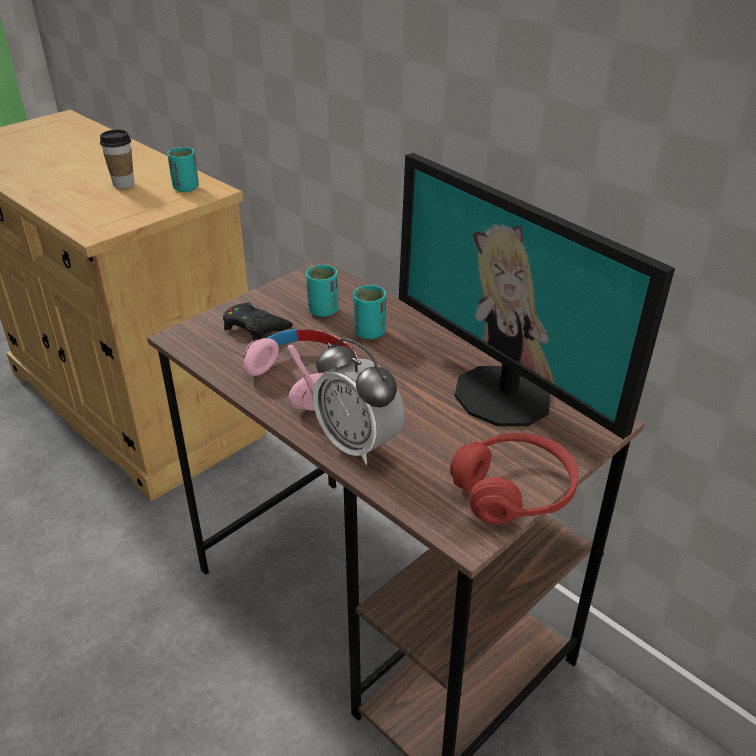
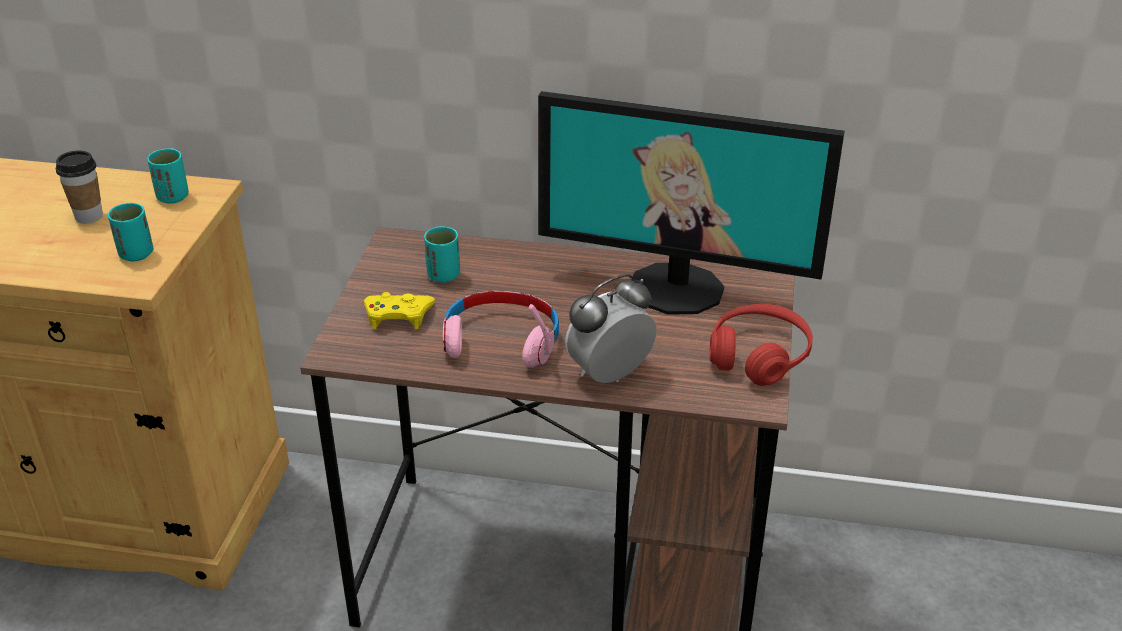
camera: 35 degrees left, 0 degrees up
black game controller [223,303,293,341] -> yellow game controller [364,292,435,329]
alarm clock [313,338,404,465] -> alarm clock turned 135 degrees clockwise [565,274,656,383]
turquoise cup [353,285,386,339] -> turquoise cup moved to [108,203,153,261]

